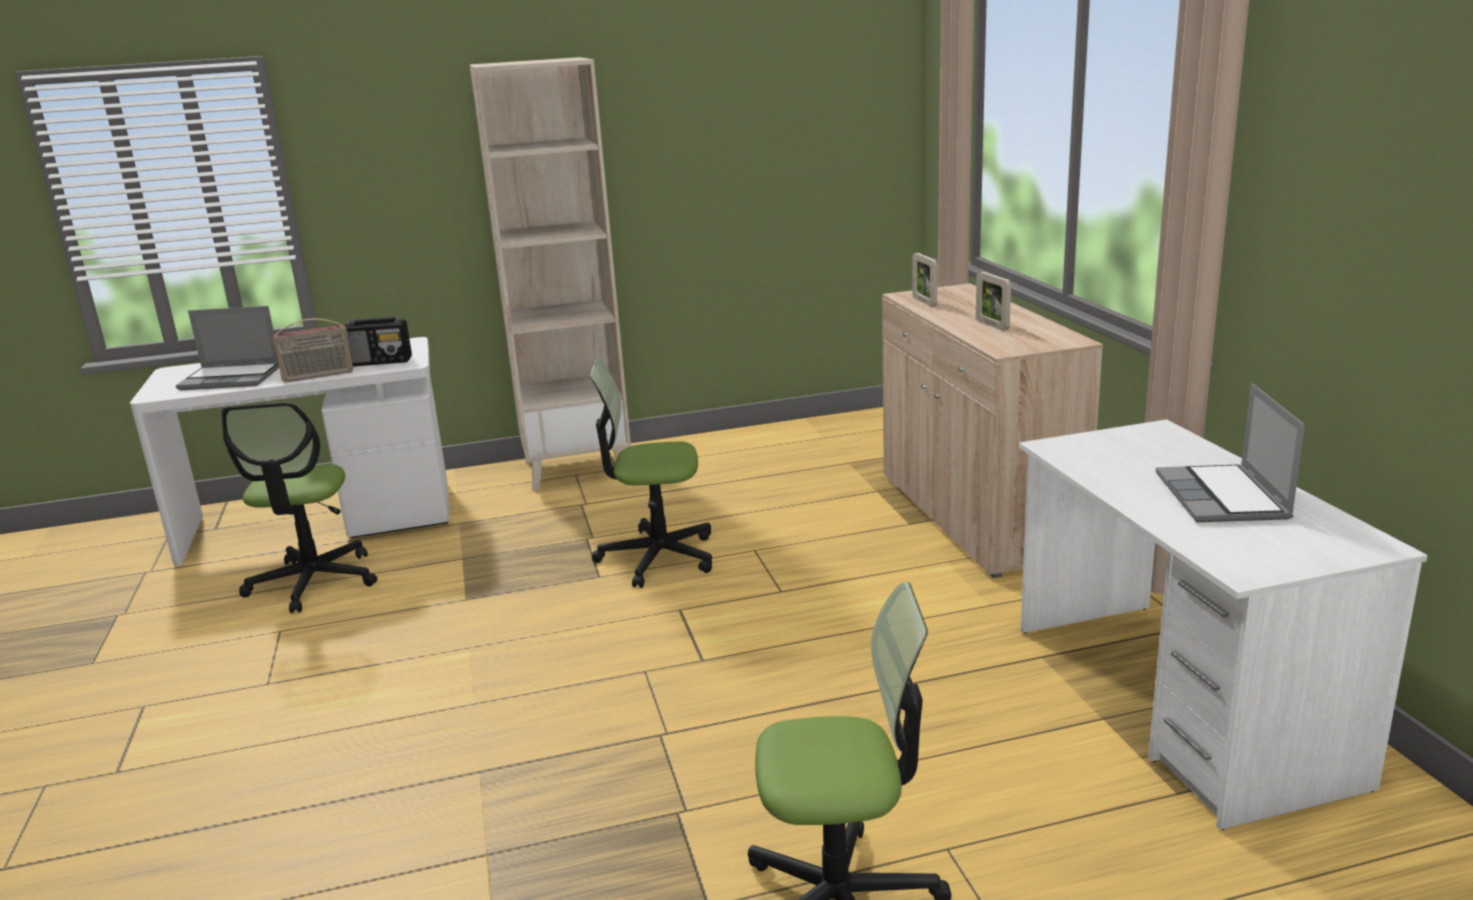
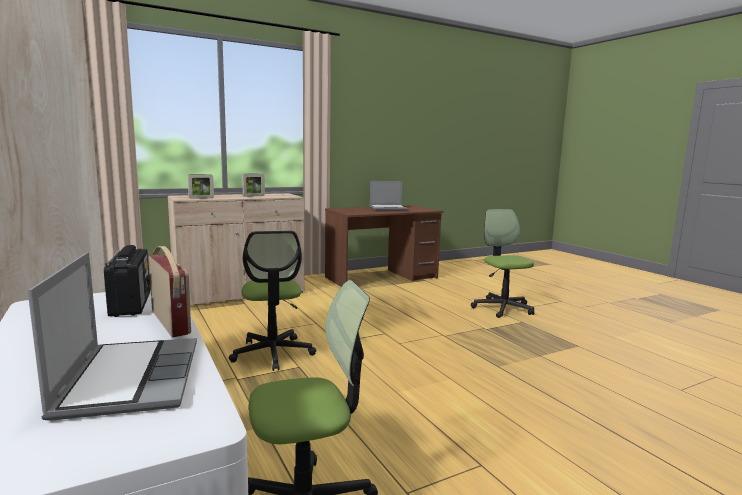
camera: 105 degrees left, 10 degrees down
white desk [1019,419,1428,830] -> brown desk [325,205,444,287]

